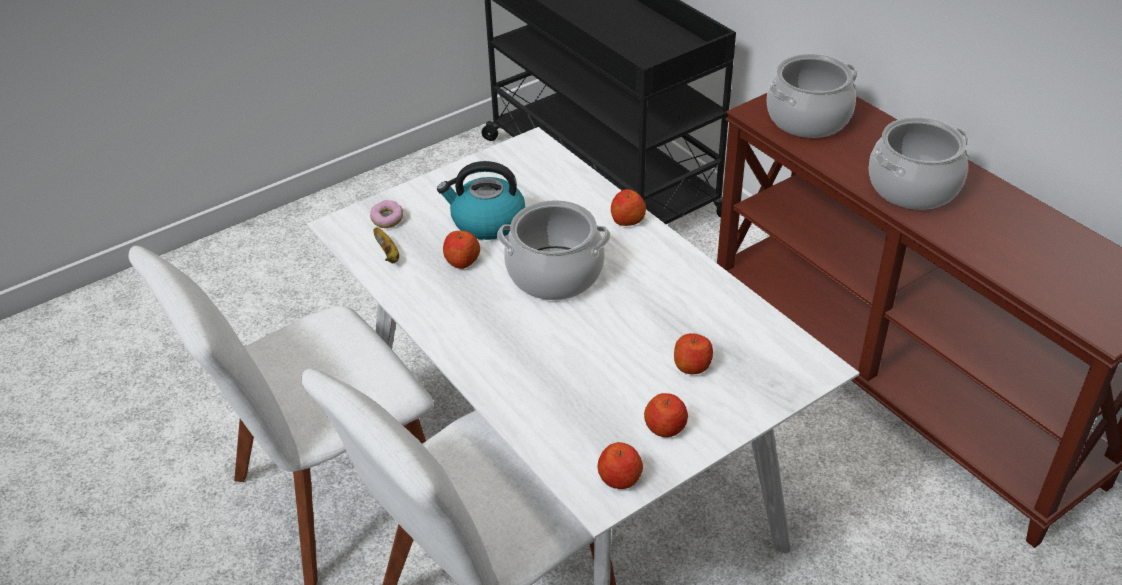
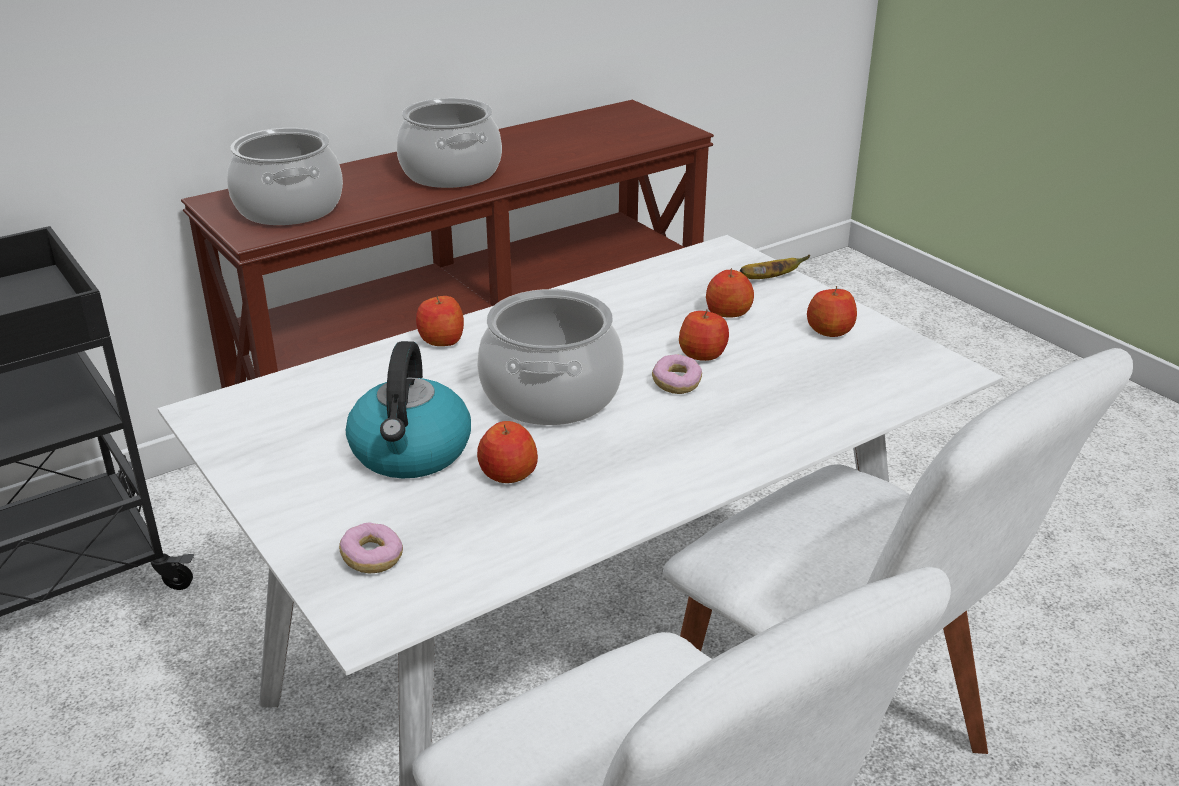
camera: 90 degrees left, 10 degrees down
banana [373,227,399,263] -> banana moved to [740,255,810,279]
apple [598,442,643,489] -> apple moved to [679,309,729,361]
none -> donut [652,354,702,394]

